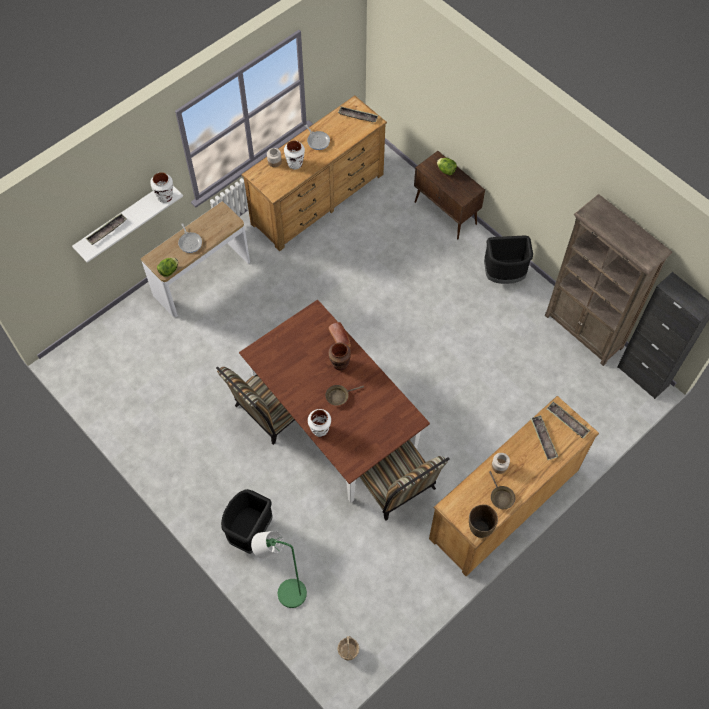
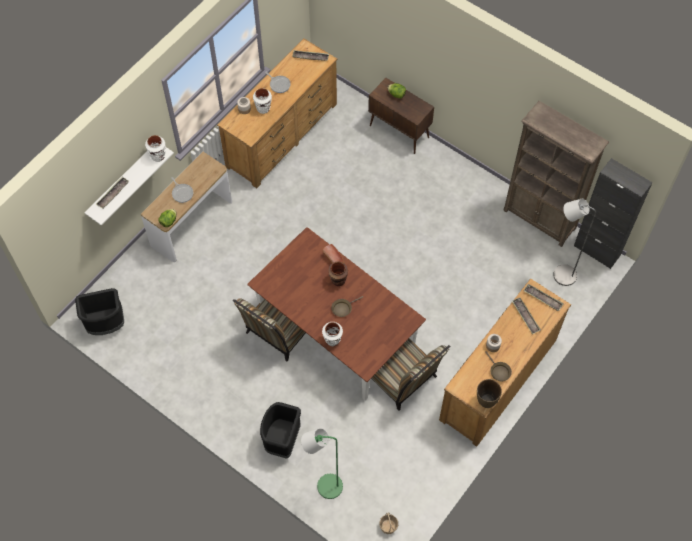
camera: 10 degrees left, 0 degrees up
black trash can [484,236,533,284] -> black trash can moved to [75,288,124,335]
none -> grey floor lamp [553,199,596,286]

